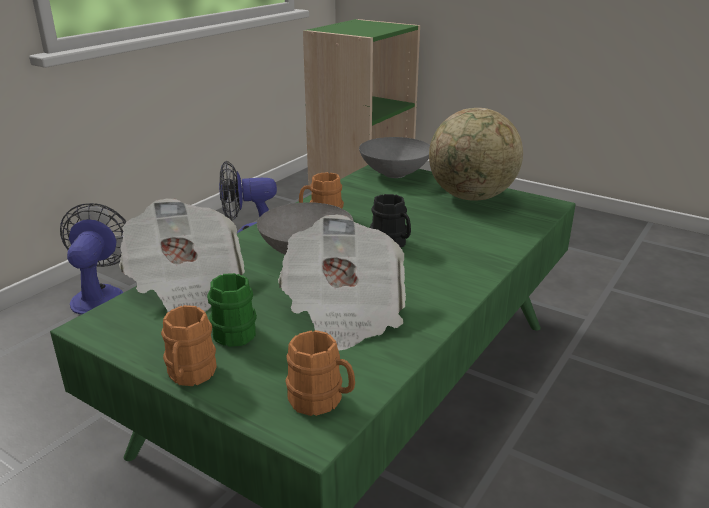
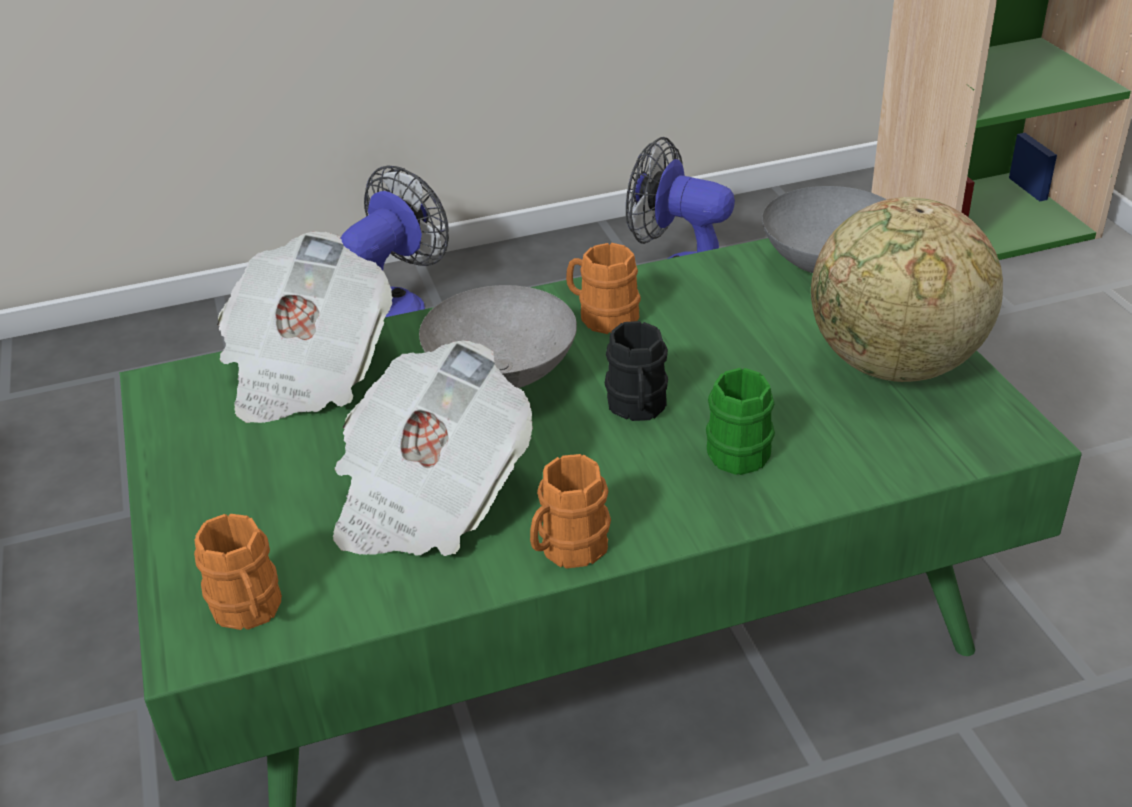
camera: 40 degrees right, 10 degrees up
orange mug [161,305,216,386] -> orange mug moved to [530,454,611,569]
green mug [207,273,257,347] -> green mug moved to [706,368,775,475]

